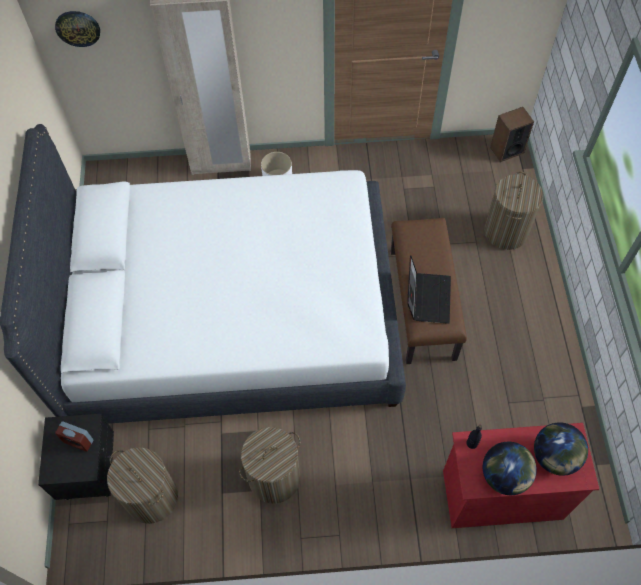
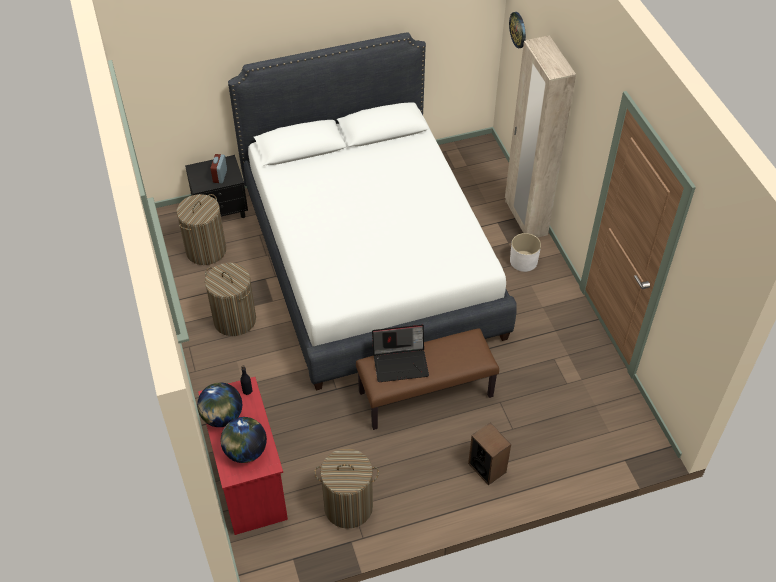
camera: 75 degrees right, 10 degrees down
laundry basket [484,172,543,250] -> laundry basket moved to [314,448,379,529]
speaker [490,107,534,162] -> speaker moved to [468,423,511,485]

